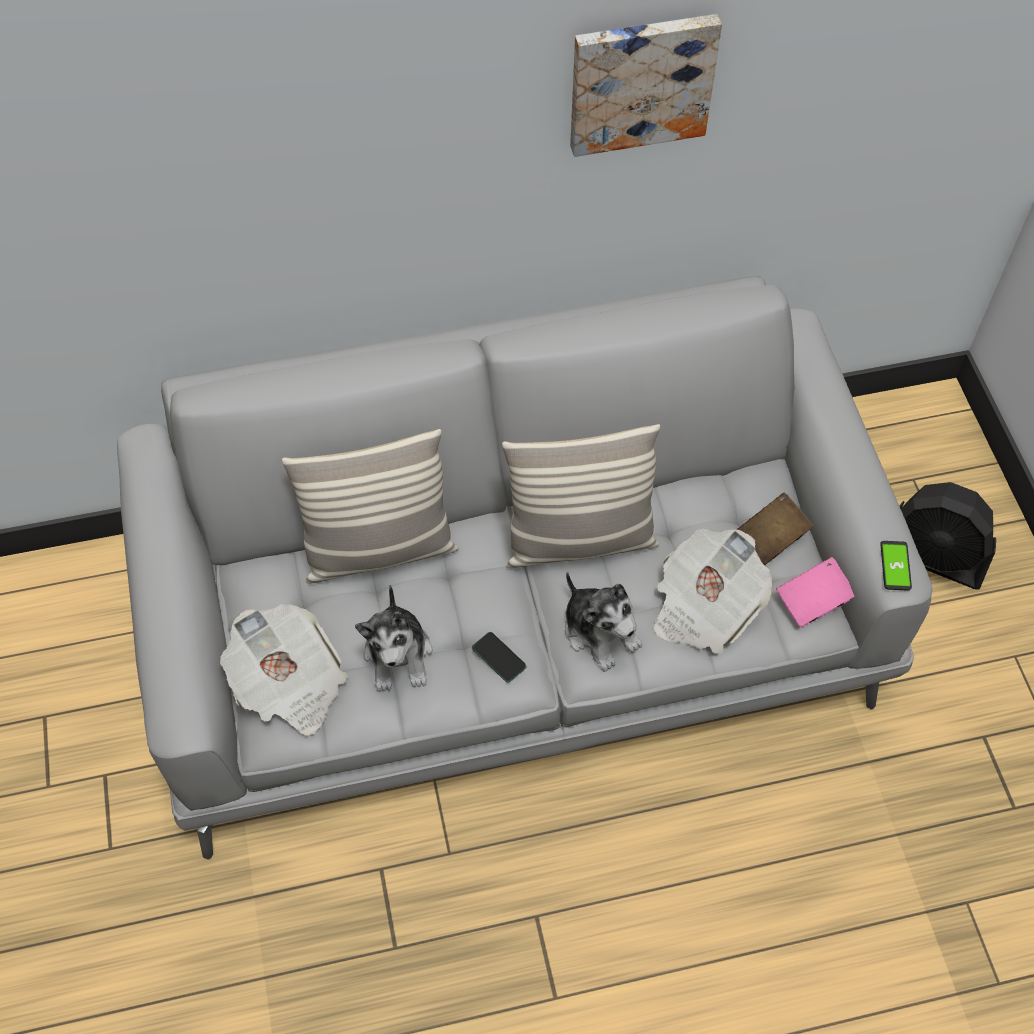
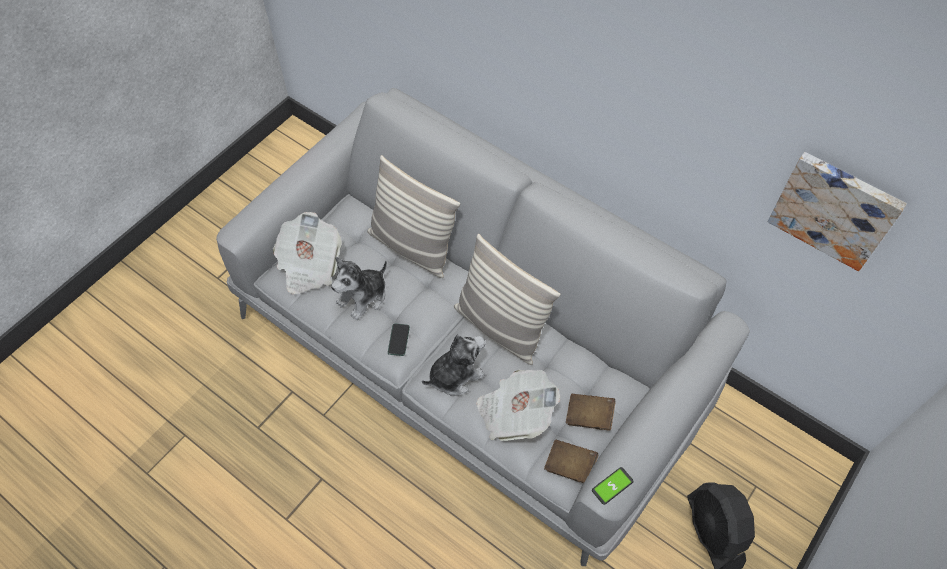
camera: 50 degrees right, 0 degrees up
plush toy [565,572,642,672] -> plush toy turned 135 degrees counterclockwise [422,334,485,396]
picture [570,14,722,157] -> picture moved to [768,152,907,271]
pink book [776,557,855,627] -> brown book [544,440,598,483]

